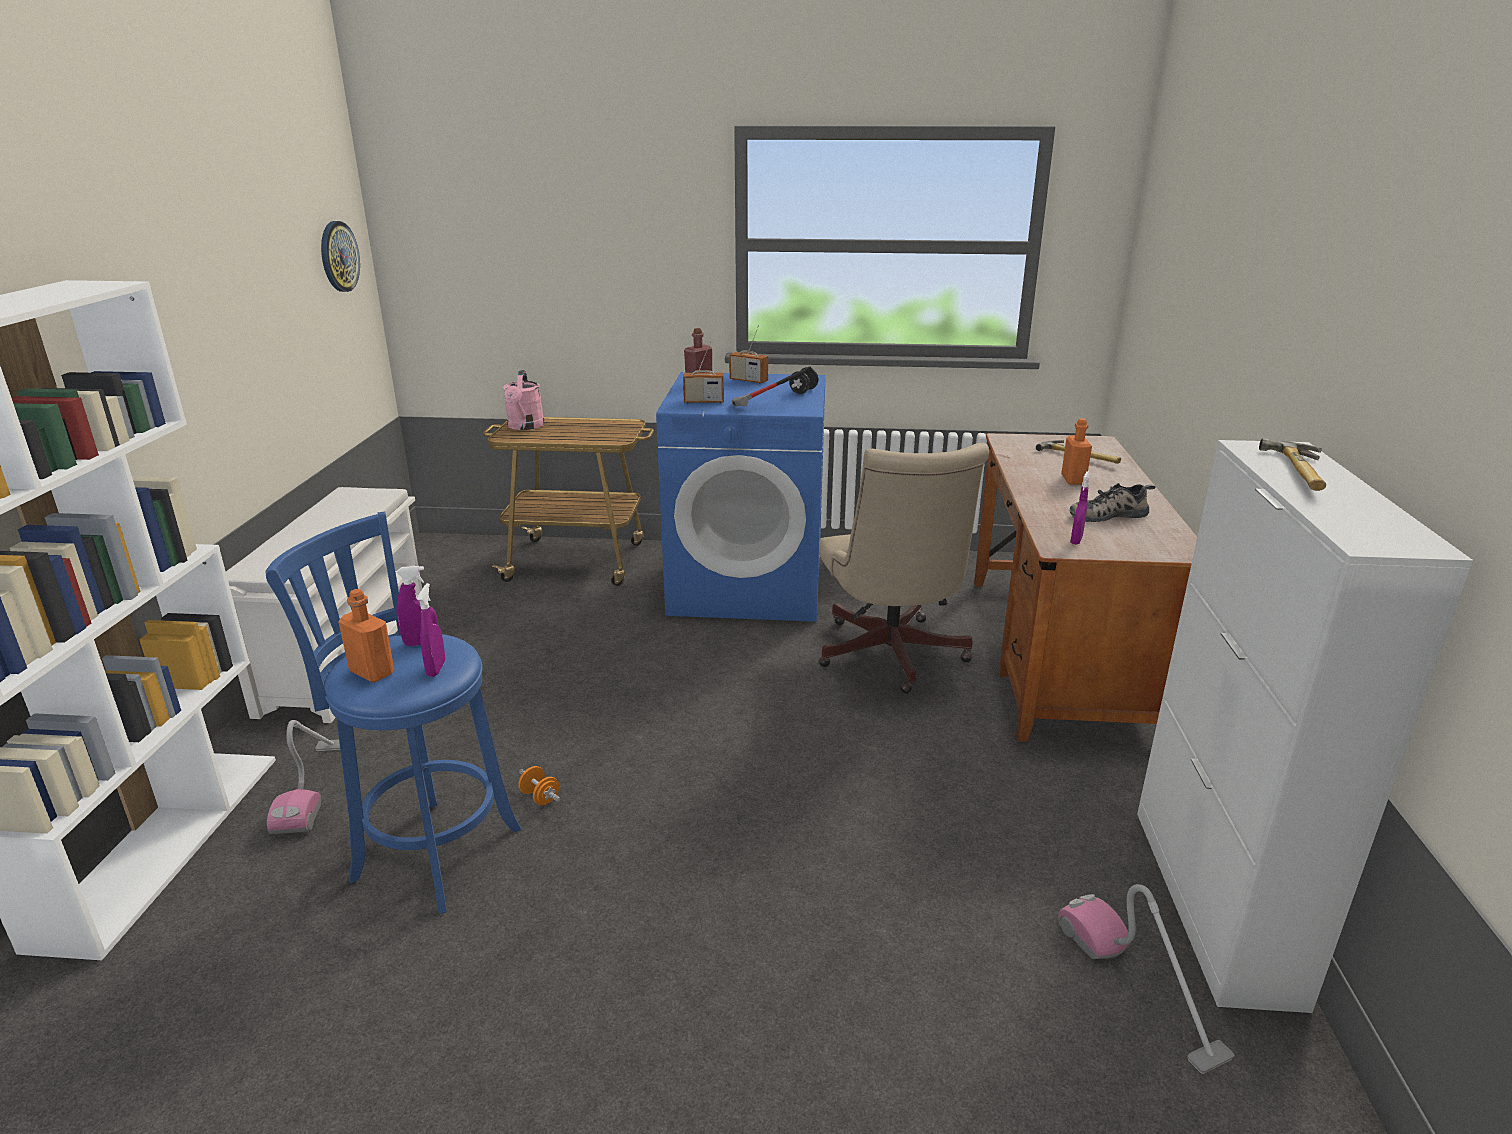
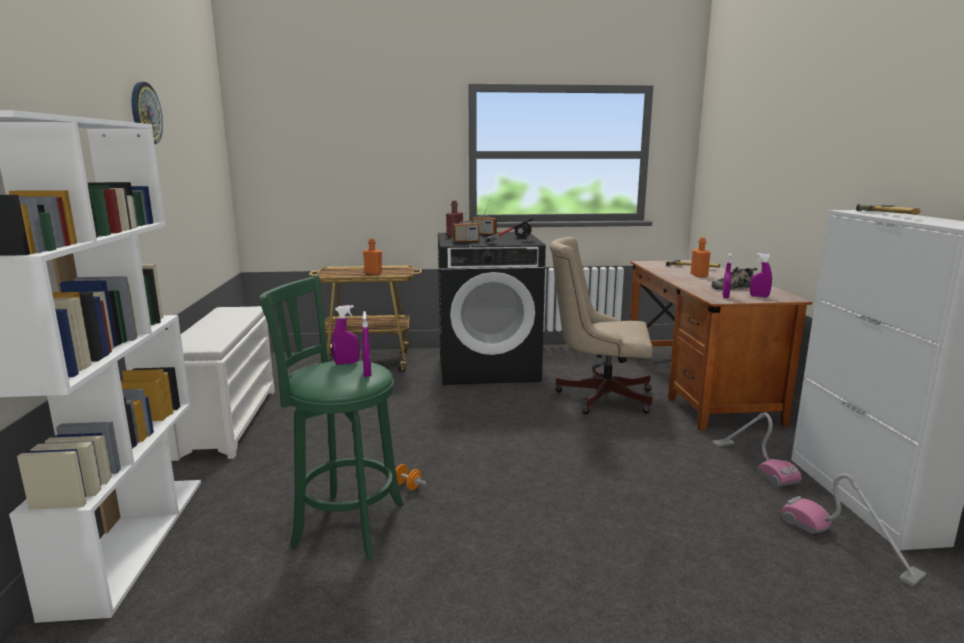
camera: 10 degrees left, 10 degrees down
blue stool [266,512,521,914] -> green stool [259,275,404,559]
vacuum cleaner [267,720,340,834] -> vacuum cleaner moved to [712,412,801,487]
wall clock [321,221,360,292] -> wall clock moved to [132,82,163,144]
orange bottle [338,589,394,683] -> orange bottle moved to [363,238,382,275]
pink watering can [503,370,545,430] -> none
blue washing machine [656,372,826,622] -> black washing machine [438,232,546,385]
beige office chair [819,443,989,693] -> beige office chair turned 120 degrees clockwise [549,237,653,414]
none -> purple spray bottle [750,253,772,297]

